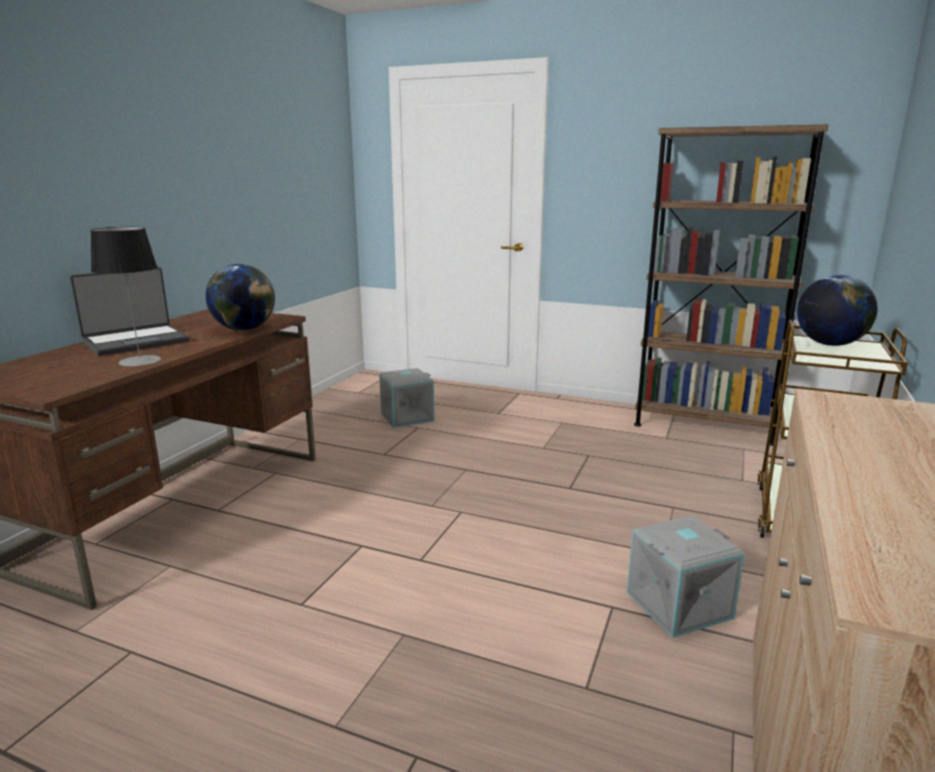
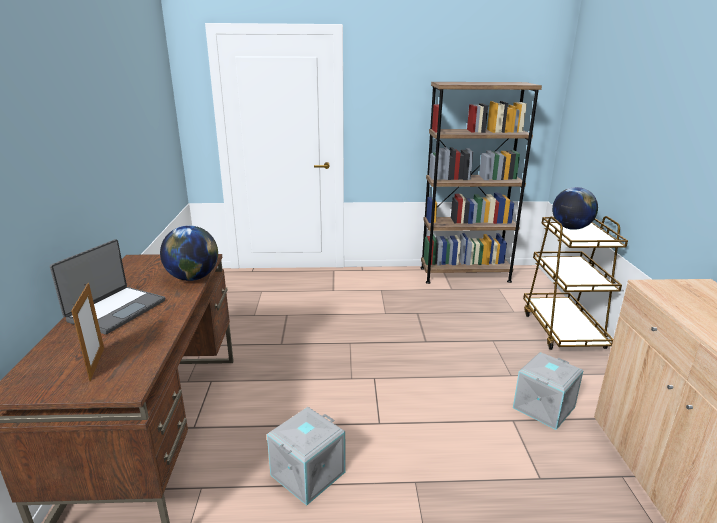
camera: 25 degrees left, 5 degrees up
table lamp [90,227,161,366] -> none
grey storage box [379,368,434,428] -> grey storage box moved to [267,407,346,506]
none -> picture frame [71,283,104,381]

